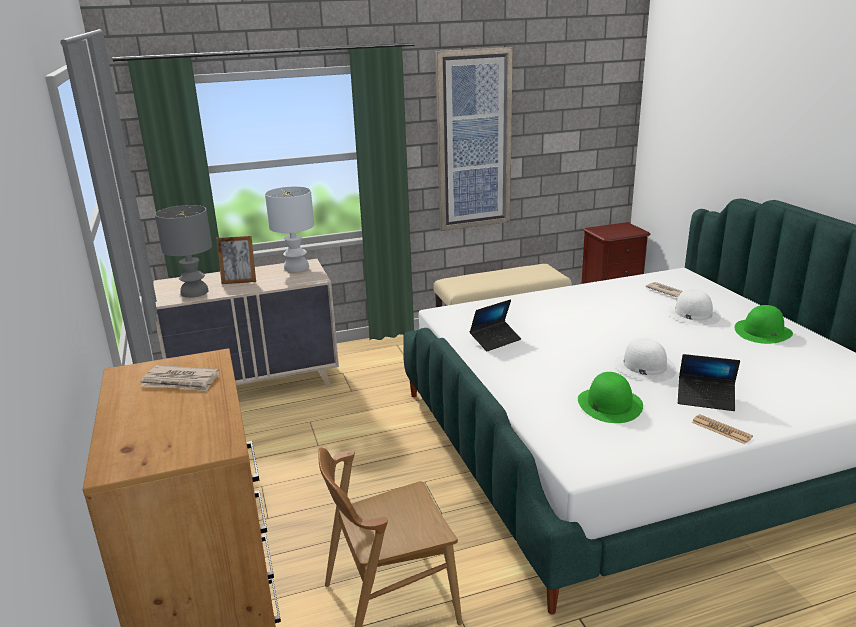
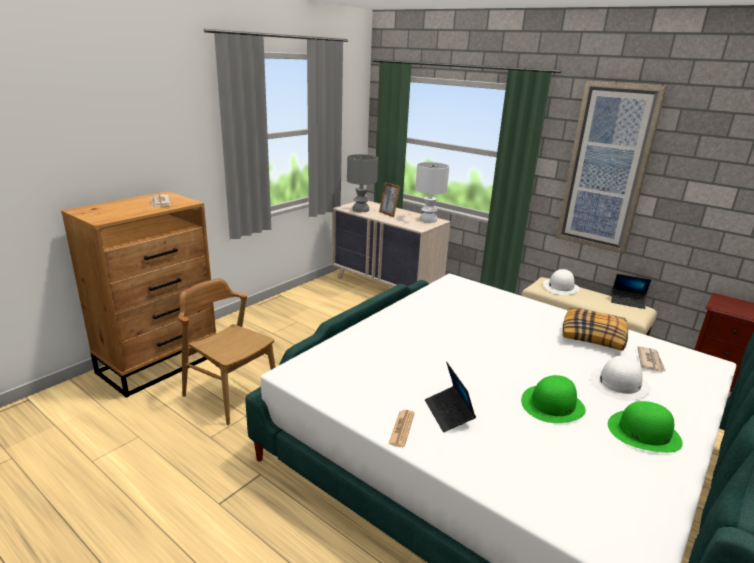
camera: 55 degrees right, 0 degrees up
laptop [469,299,521,351] -> laptop moved to [611,274,651,309]
green hat [578,372,643,423] -> green hat moved to [521,375,586,423]
white hat [614,338,676,382] -> white hat moved to [543,269,580,295]
none -> pillow [562,307,628,351]

